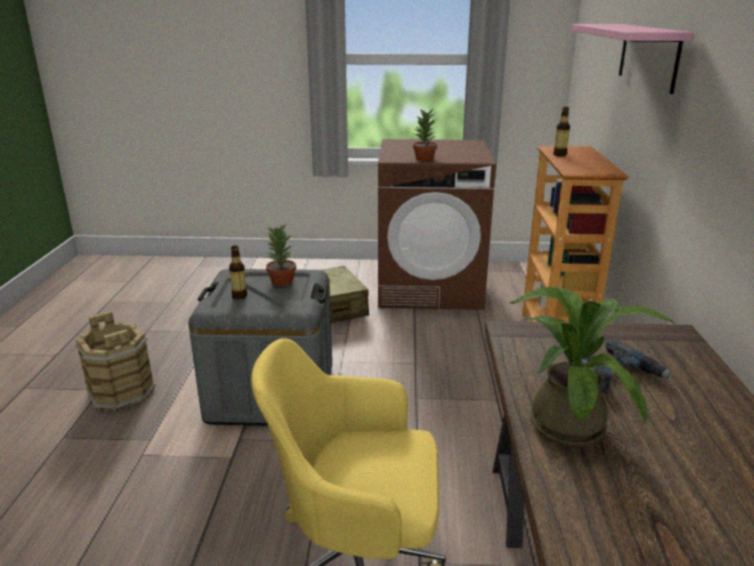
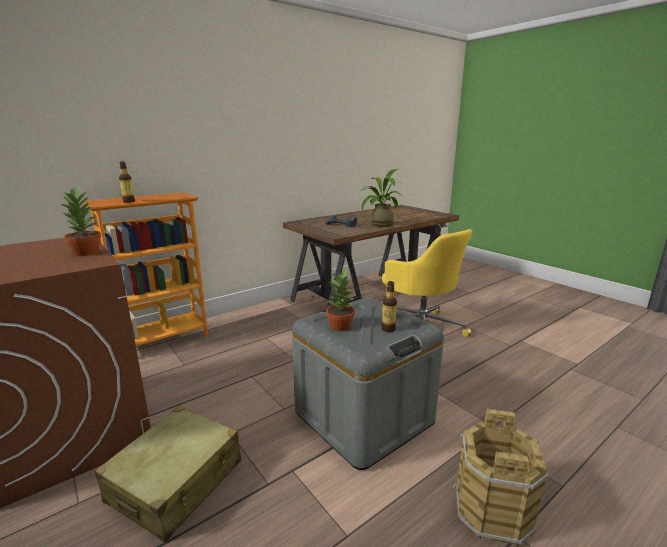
camera: 130 degrees left, 5 degrees down
pink shelf [572,24,694,94] -> none

